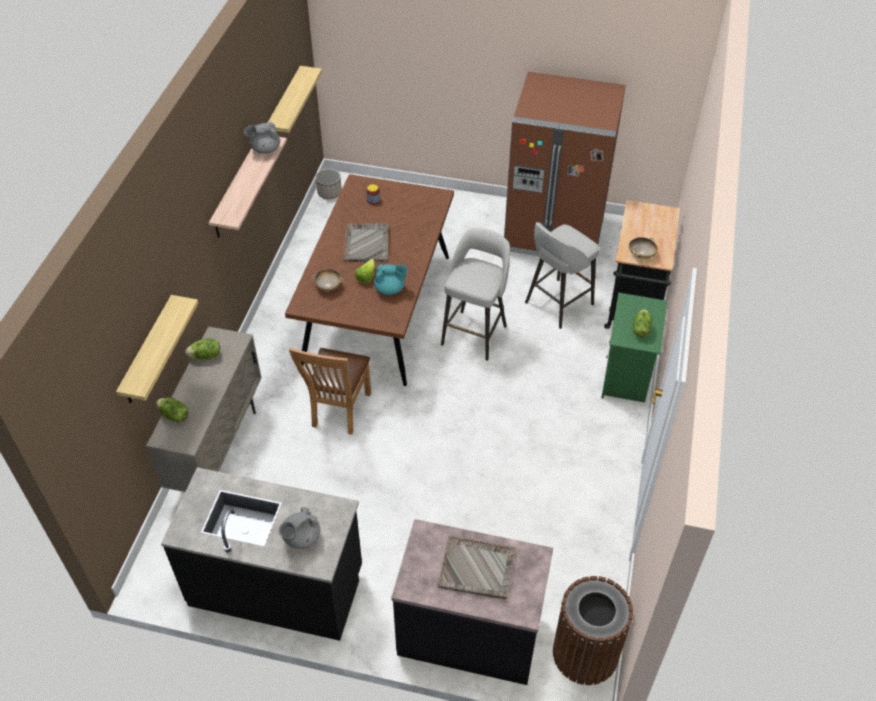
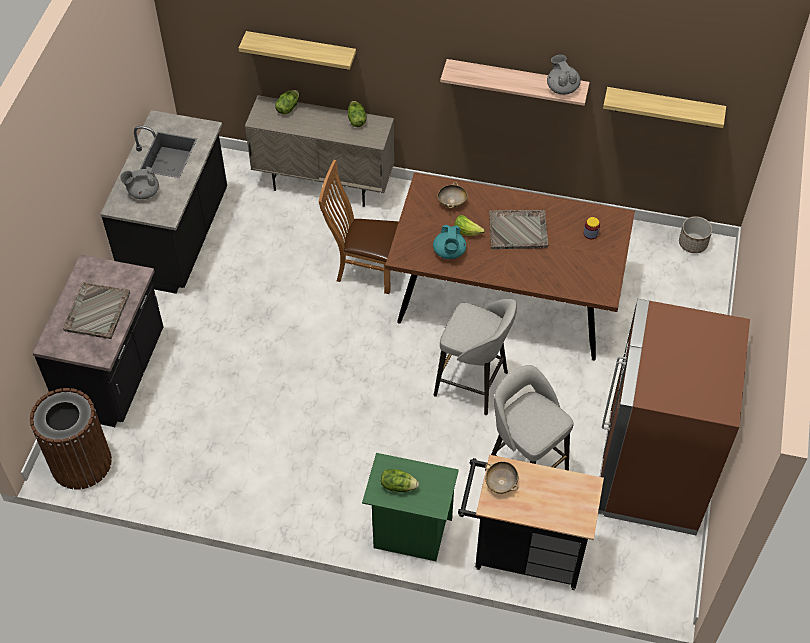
camera: 90 degrees right, 5 degrees up
grey teapot [279,507,320,549] -> grey teapot turned 60 degrees counterclockwise [120,166,159,199]

